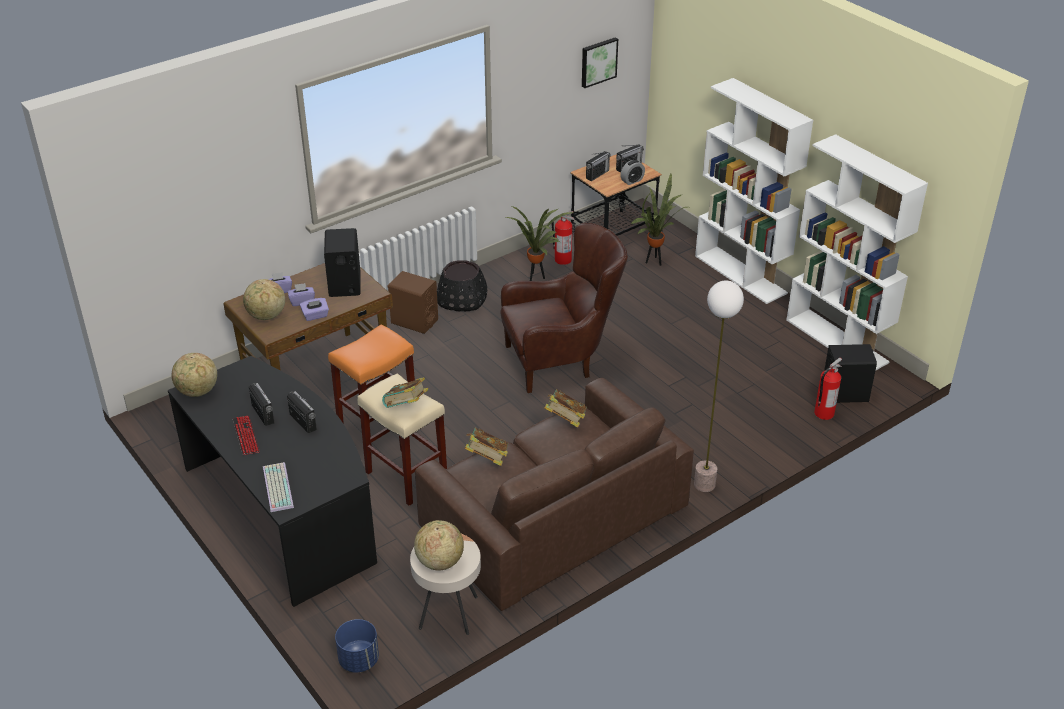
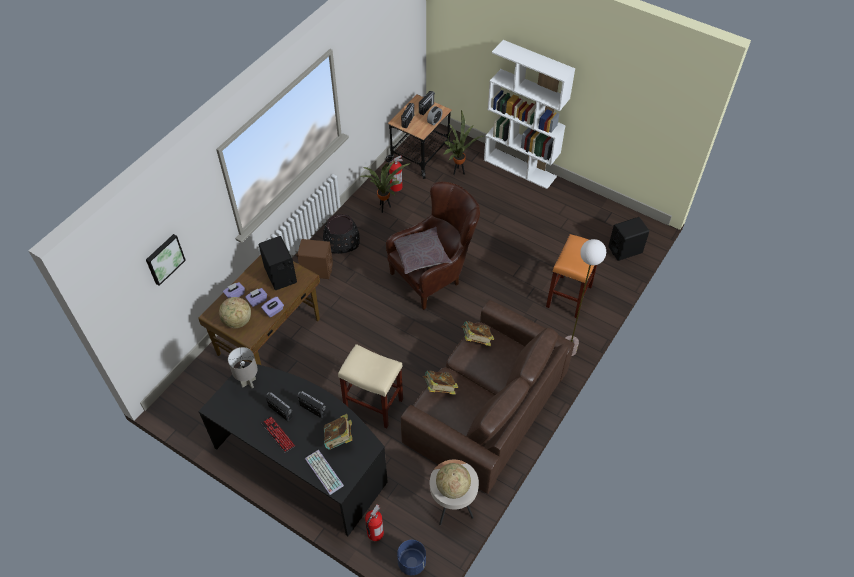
camera: 20 degrees left, 15 degrees up
globe [172,353,217,397] -> none
orange stool [328,324,415,446] -> orange stool moved to [546,234,597,318]
book [382,377,428,408] -> book moved to [324,414,352,450]
picture [582,38,618,88] -> picture moved to [146,234,186,286]
white bookcase [786,134,928,370] -> none
fire extinguisher [814,358,842,420] -> fire extinguisher moved to [365,504,384,541]
none -> grey table lamp [228,347,258,388]
none -> grey pillow [394,227,452,274]

